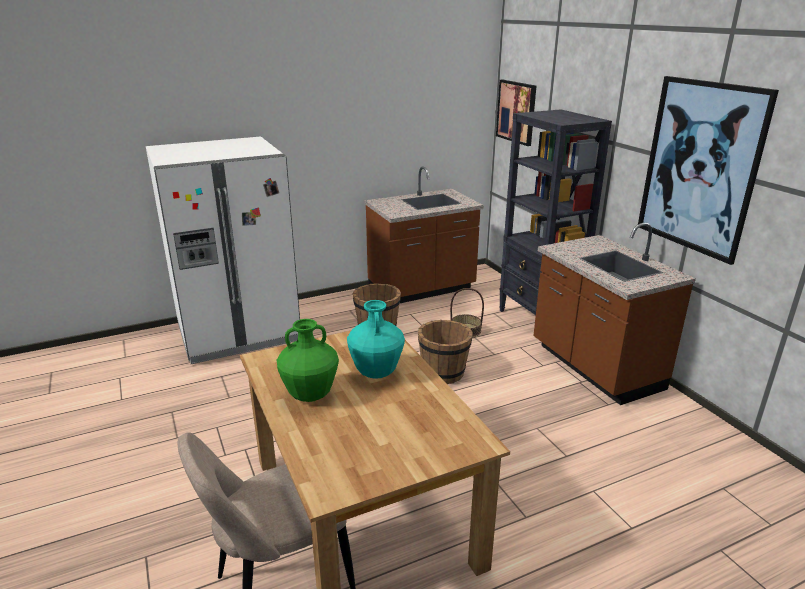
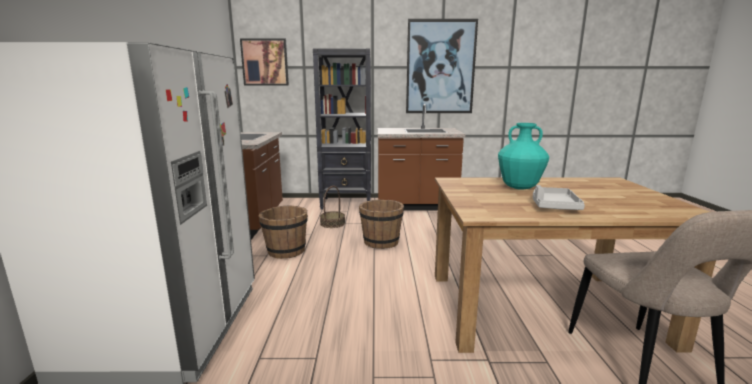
camera: 65 degrees left, 10 degrees down
green vase [277,319,339,402] -> grey tray [533,185,585,210]

